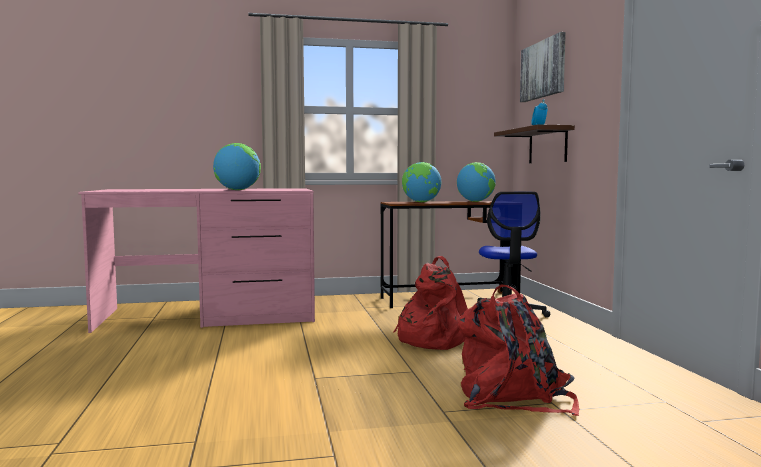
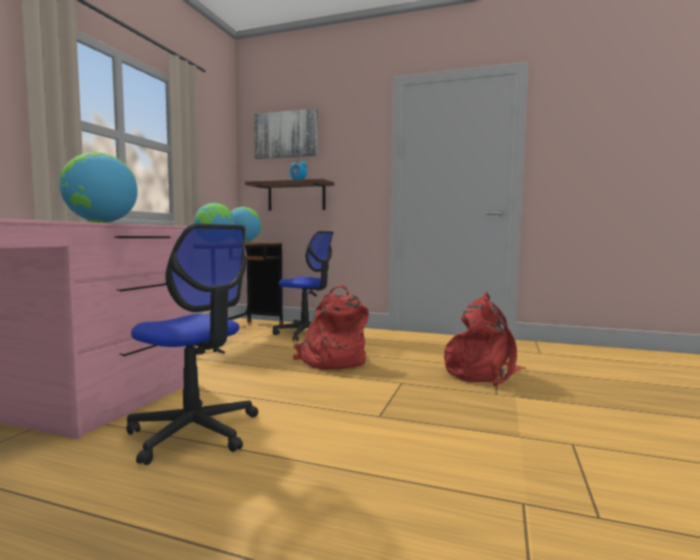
camera: 60 degrees left, 0 degrees up
none -> office chair [126,224,258,465]

